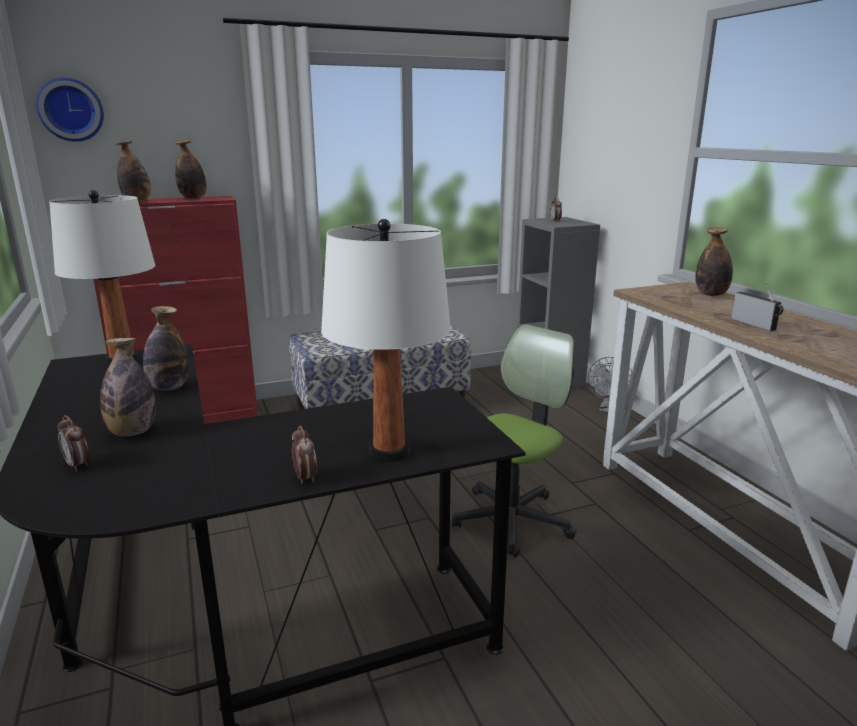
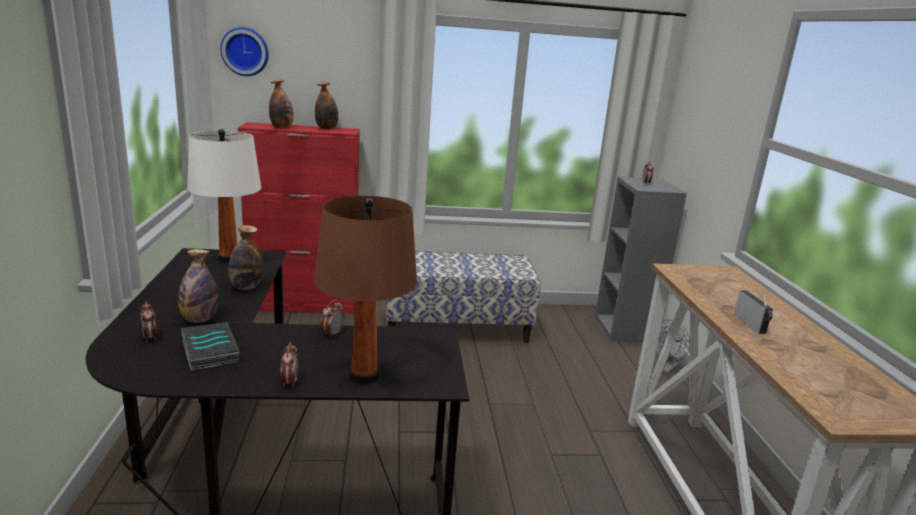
camera: 15 degrees right, 0 degrees up
white table lamp [321,219,451,462] -> brown table lamp [314,196,417,384]
office chair [452,324,577,558] -> none
bottle [696,227,733,296] -> none
none -> book [181,322,240,370]
none -> alarm clock [320,300,344,338]

